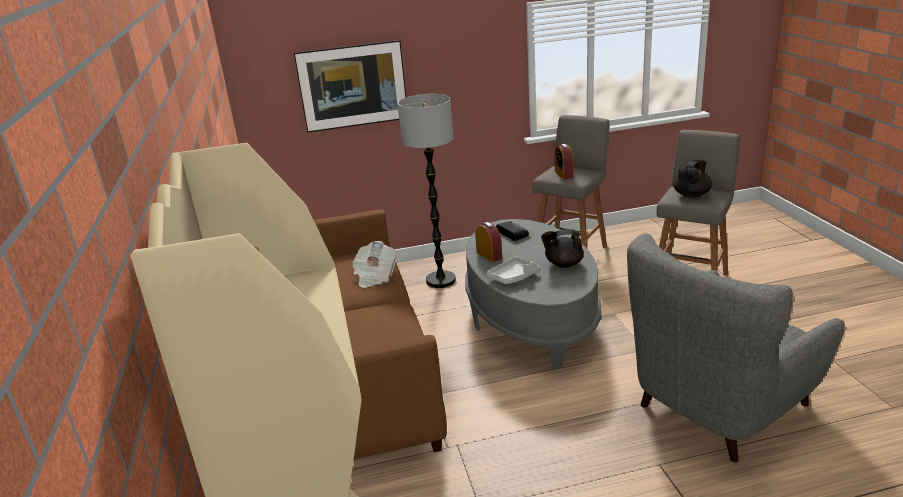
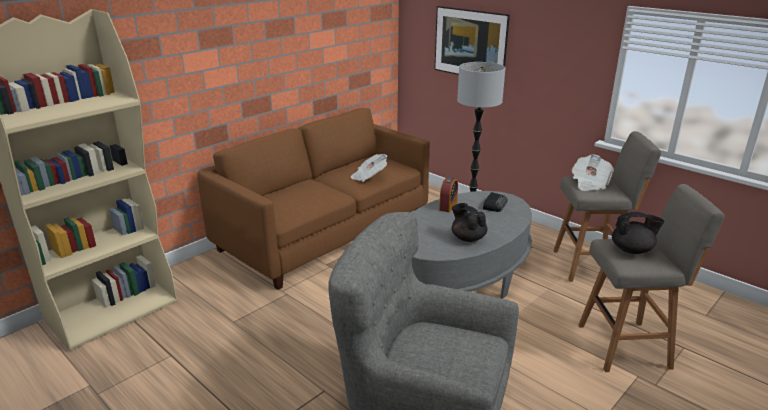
camera: 55 degrees right, 0 degrees up
grey tray [487,257,539,284] -> none
alarm clock [554,144,573,179] -> newspaper [572,154,614,191]

